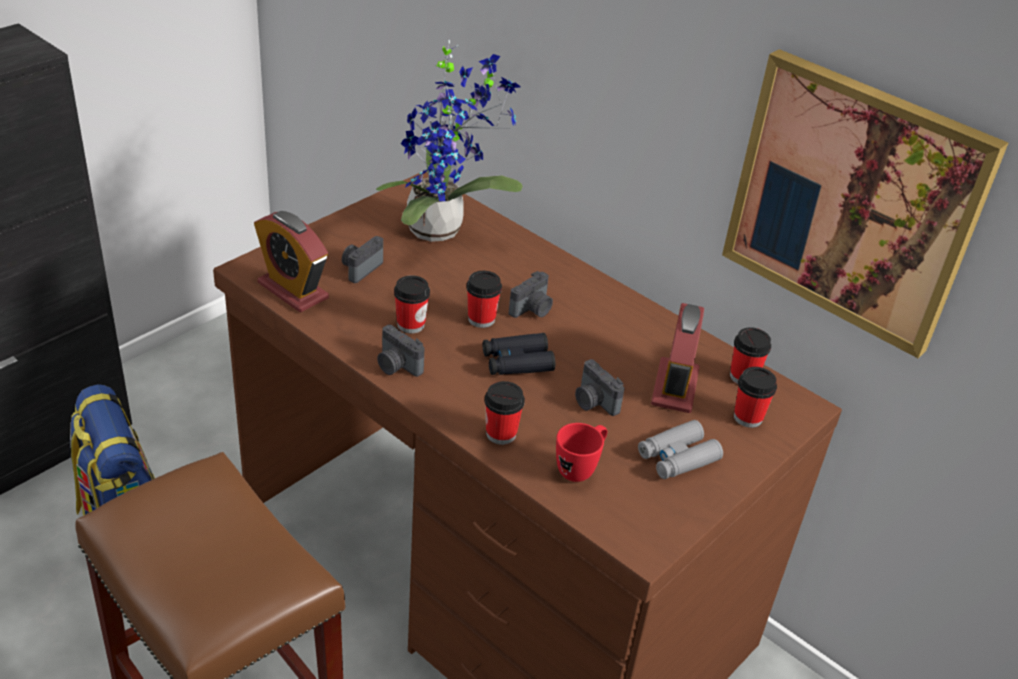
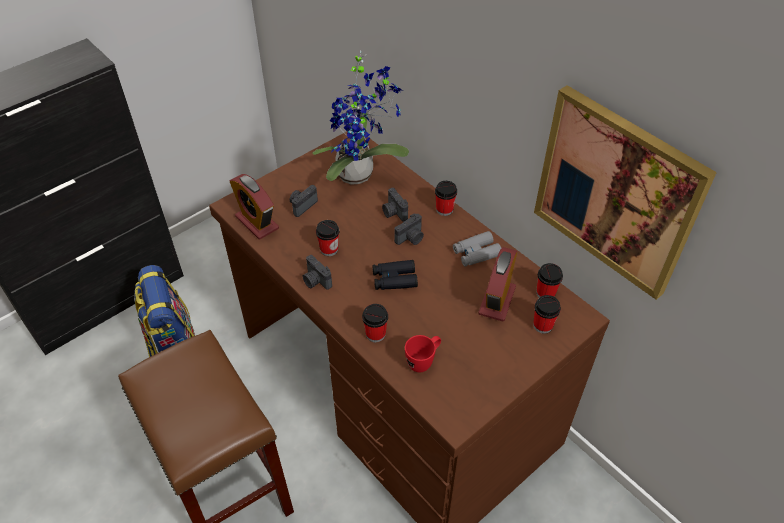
camera: 10 degrees right, 10 degrees up
cup [466,271,502,328] -> cup moved to [435,181,457,216]
camera [575,359,624,416] -> camera moved to [382,188,408,221]
grey binoculars [638,420,723,479] -> grey binoculars moved to [453,231,501,267]

